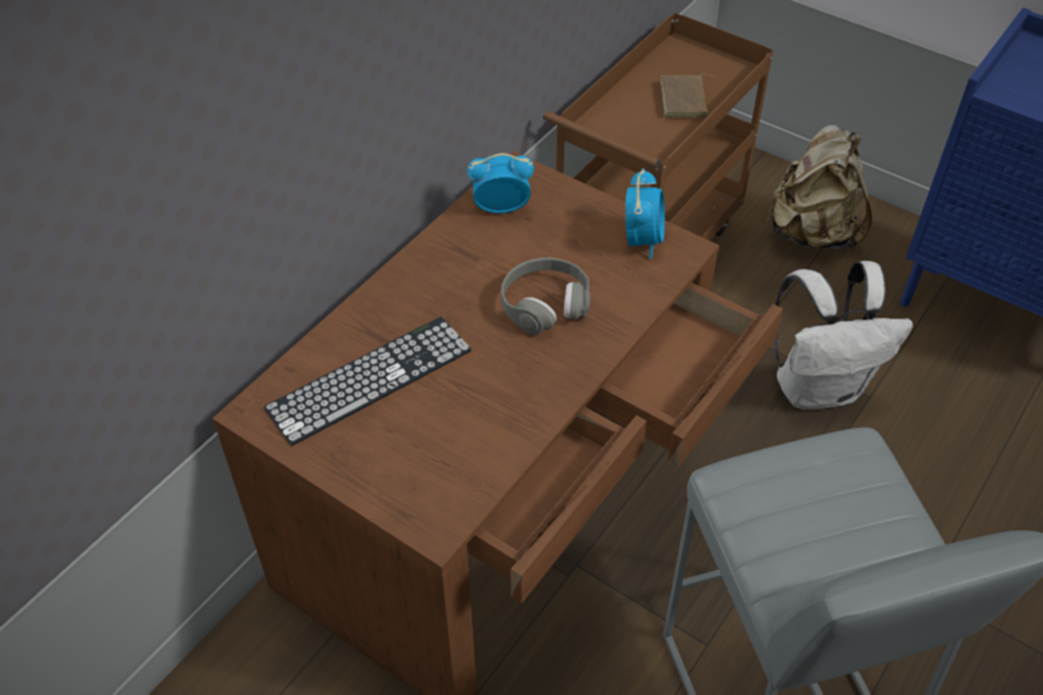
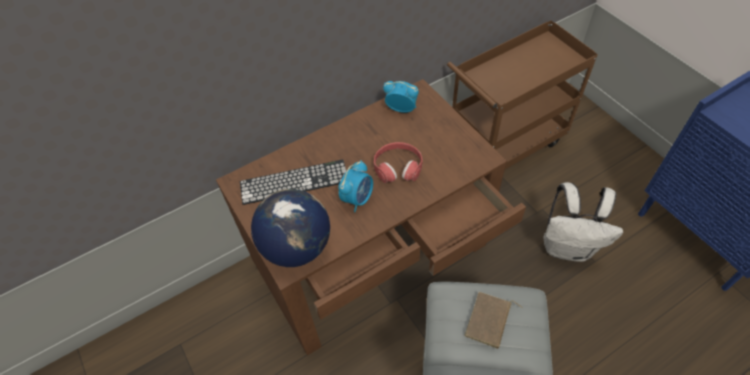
camera: 25 degrees right, 5 degrees up
grey headphones [501,258,591,335] -> red headphones [374,142,423,183]
alarm clock [625,168,665,259] -> alarm clock moved to [338,160,373,212]
brown book [661,73,715,118] -> brown book moved to [464,292,522,349]
beige backpack [766,125,872,250] -> none
none -> globe [251,189,330,267]

